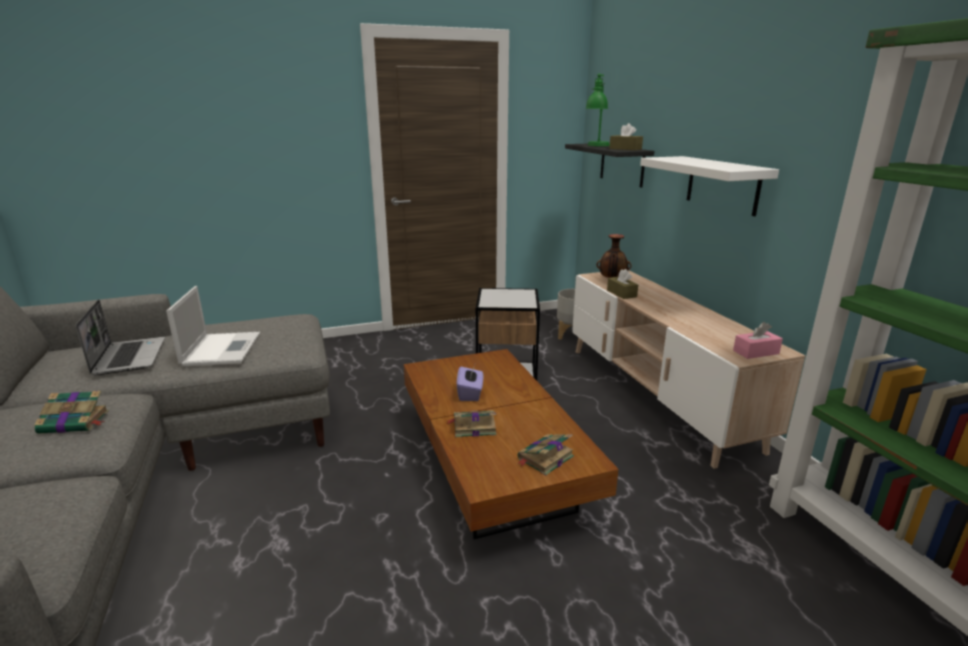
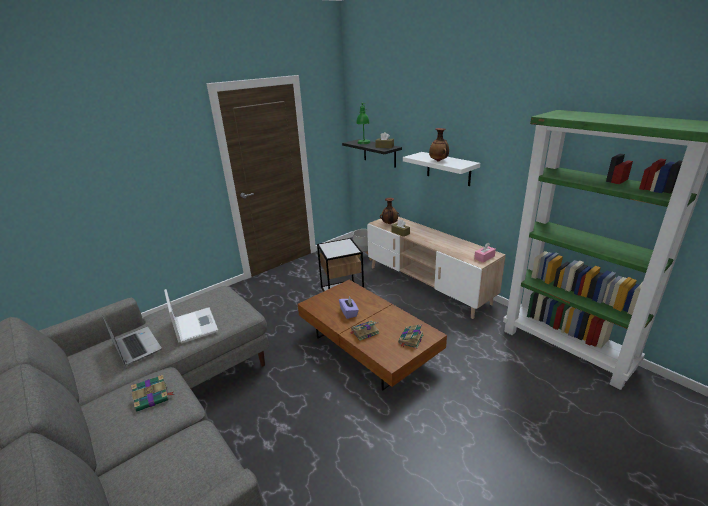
camera: 20 degrees left, 5 degrees up
none -> vase [429,128,449,161]

